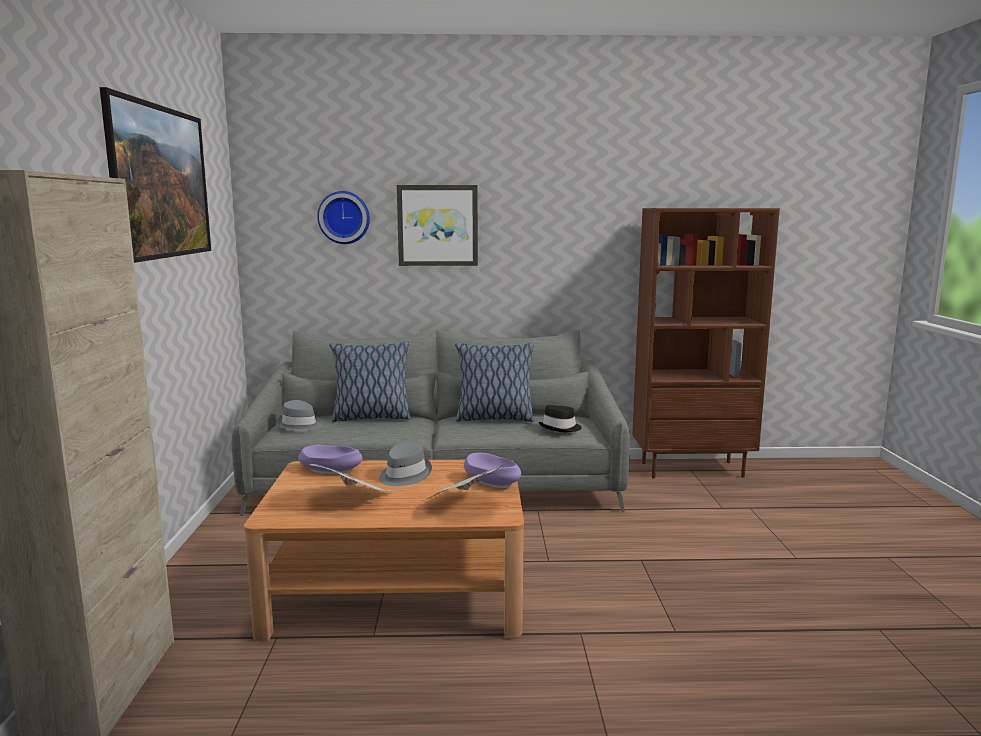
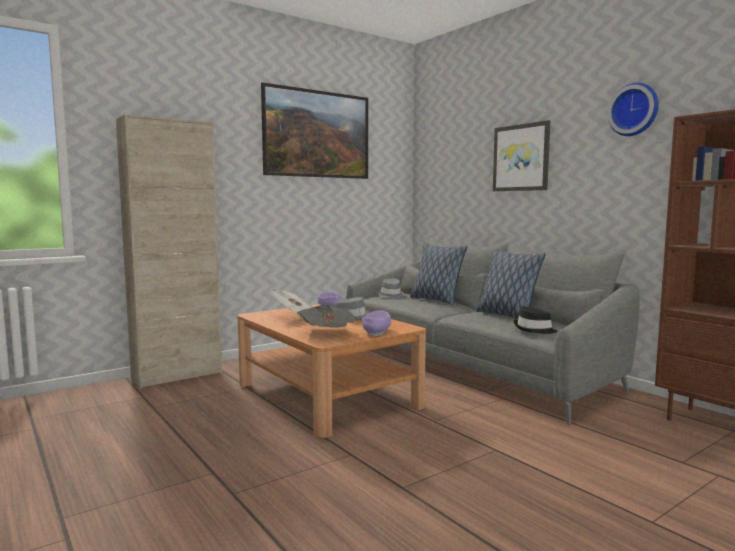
camera: 55 degrees right, 5 degrees down
wall clock [317,191,370,244] -> wall clock moved to [608,83,659,136]

